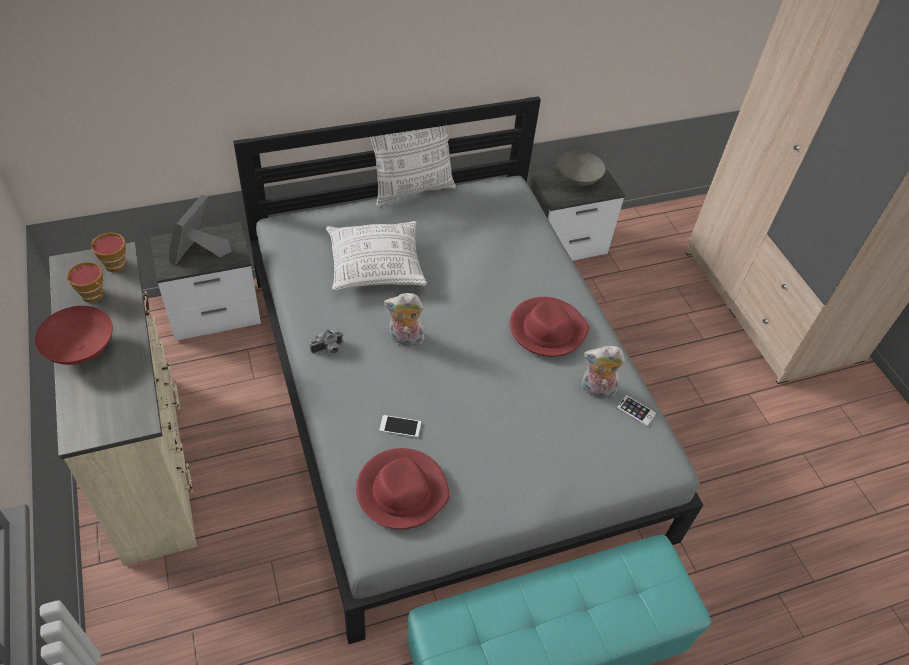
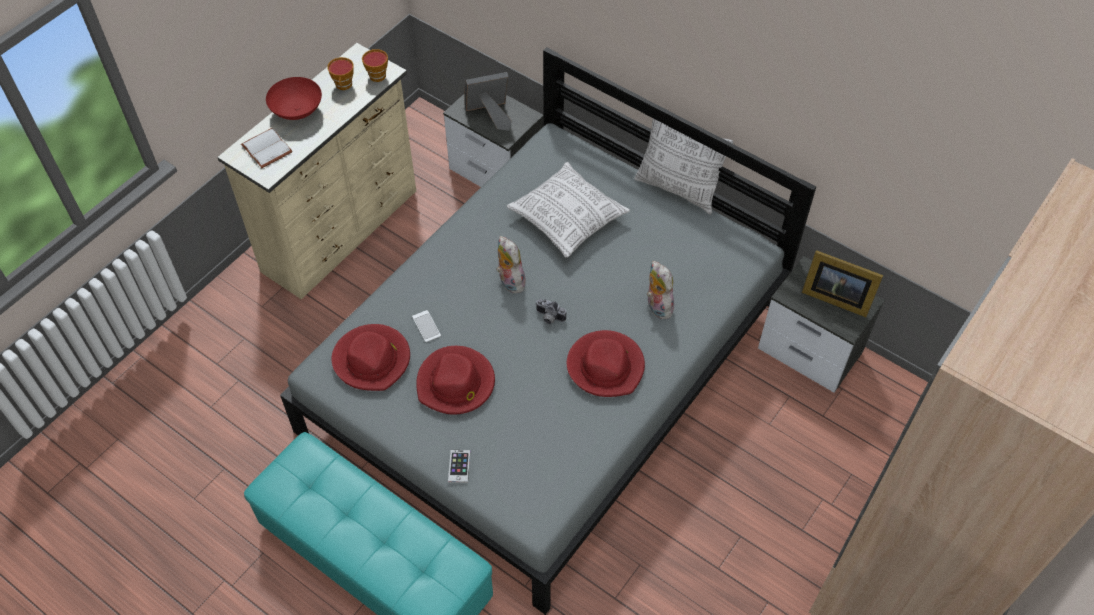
camera: 60 degrees right, 5 degrees up
camera [310,329,343,354] -> camera moved to [535,299,566,324]
grey bowl [557,151,605,186] -> picture frame [802,250,883,317]
plush toy [581,346,625,399] -> plush toy moved to [647,261,674,319]
phone [616,395,657,427] -> phone moved to [448,450,470,483]
none -> white book [241,128,292,168]
none -> red hat [416,346,495,415]

